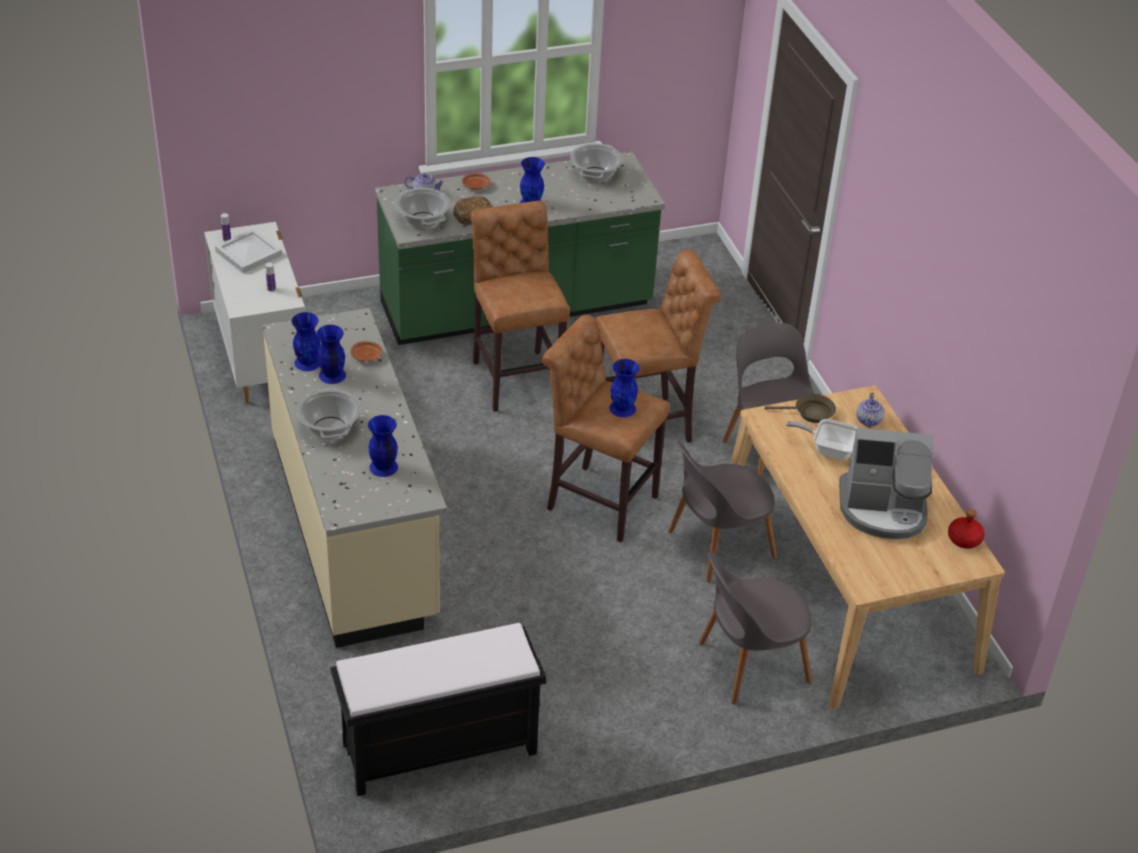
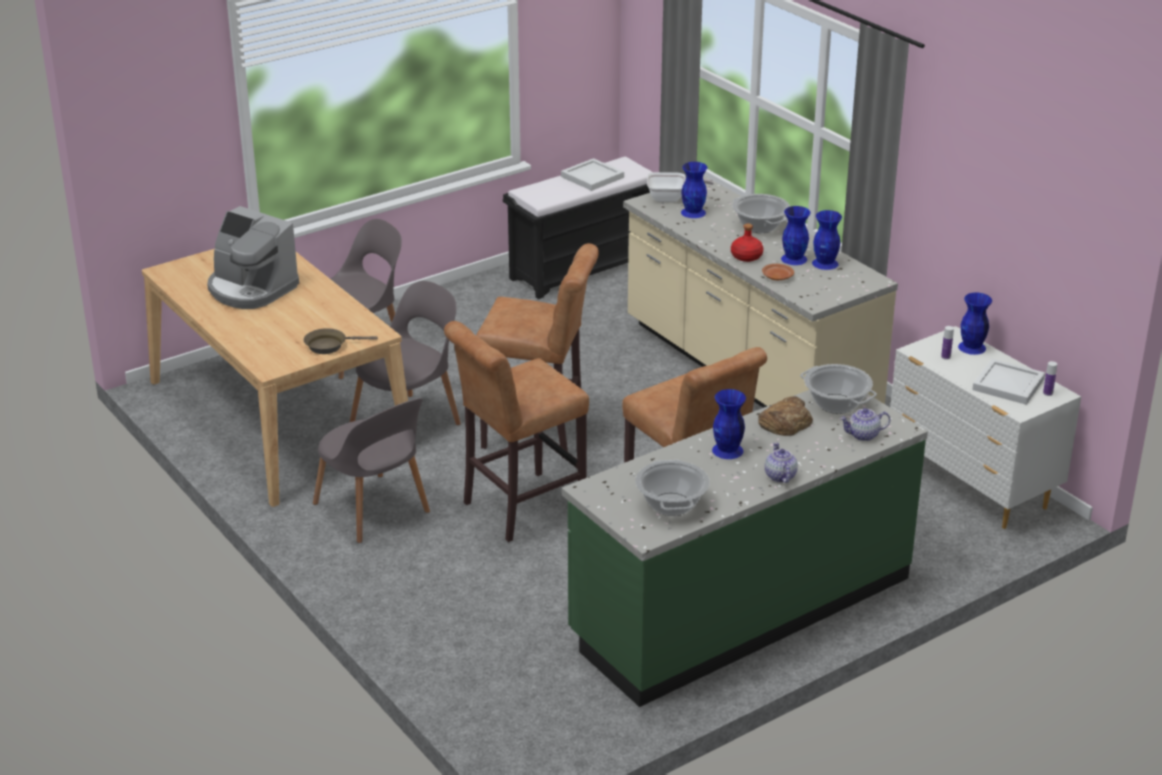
camera: 165 degrees right, 10 degrees down
brown plate [462,173,490,189] -> none
blue vase [609,359,639,417] -> blue vase moved to [958,293,992,355]
frying pan [786,419,858,460] -> frying pan moved to [647,172,714,202]
coffee machine [839,428,933,539] -> coffee machine turned 135 degrees counterclockwise [207,206,299,309]
teapot [856,393,884,428] -> teapot moved to [765,442,798,483]
red bottle [948,509,985,549] -> red bottle moved to [731,223,763,262]
none -> white tray [561,158,624,191]

